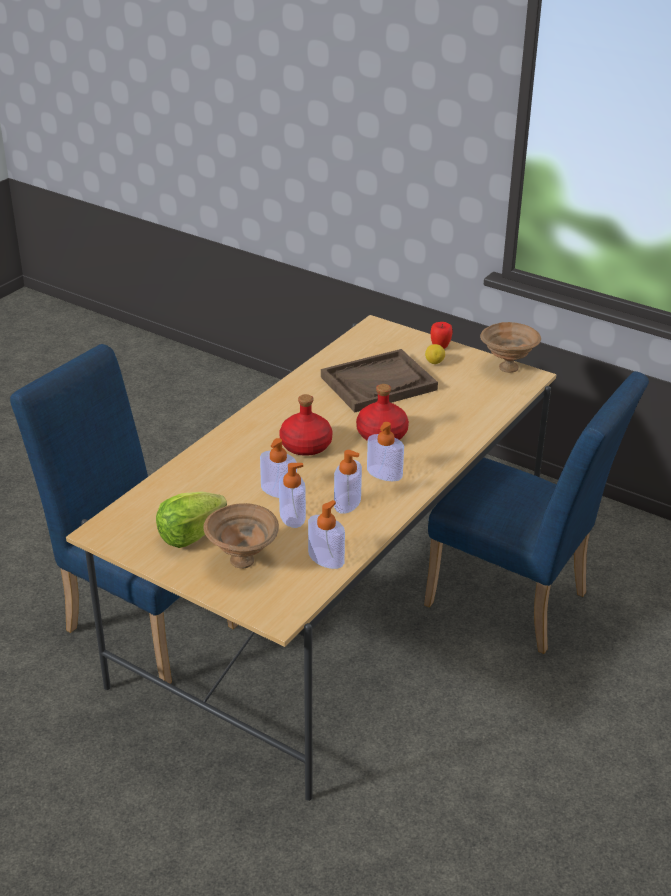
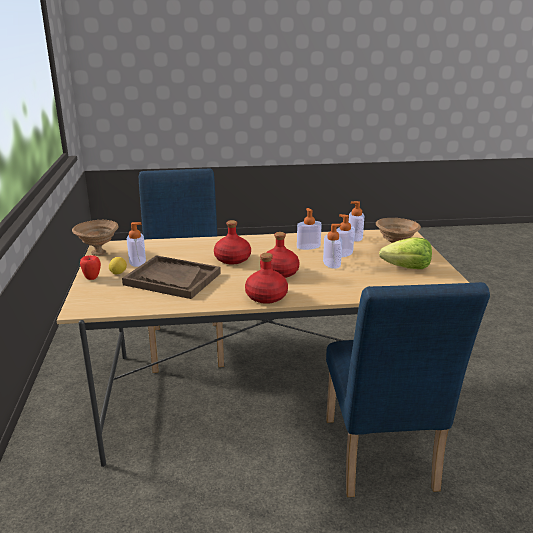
camera: 130 degrees left, 10 degrees down
soap dispenser [367,422,404,481] -> soap dispenser moved to [127,222,146,267]
none -> red bottle [245,253,288,304]

